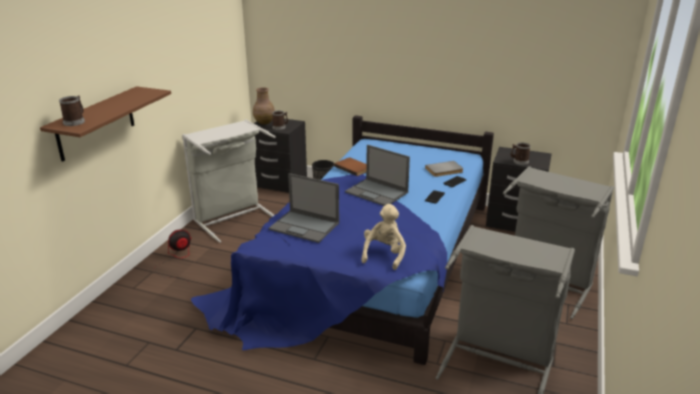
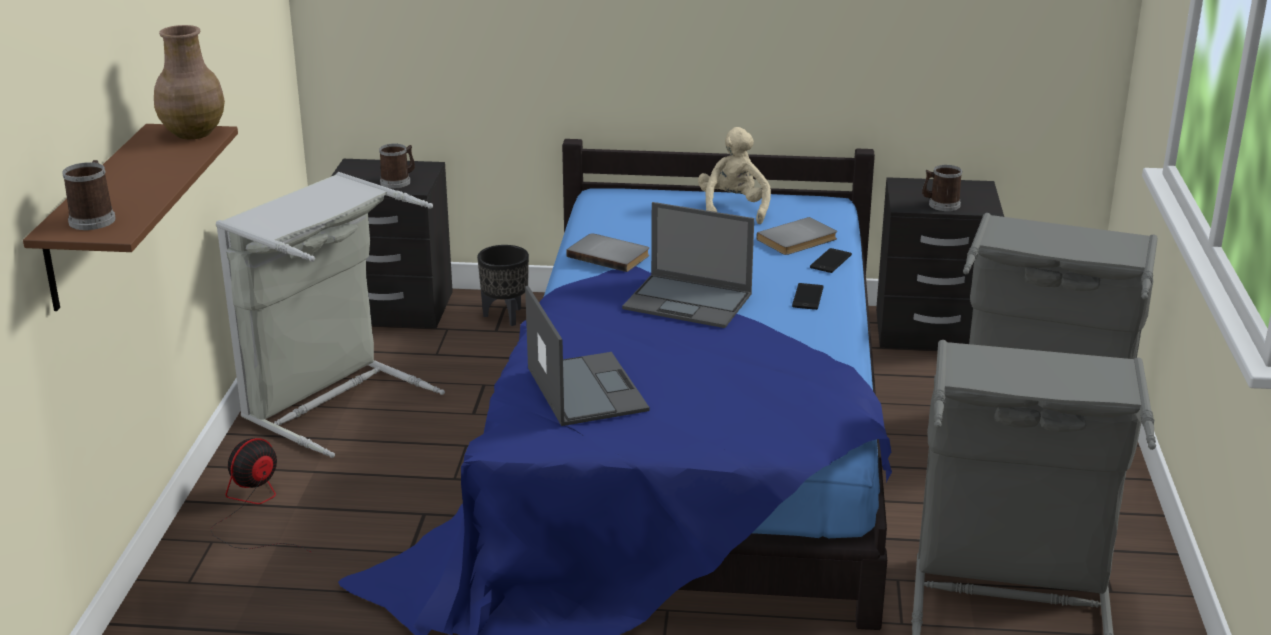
camera: 15 degrees left, 0 degrees up
brown vase [253,87,275,124] -> brown vase moved to [154,25,225,139]
laptop [269,173,339,243] -> laptop turned 120 degrees counterclockwise [525,286,650,426]
brown book [334,157,366,176] -> grey book [566,233,649,272]
beige plush toy [361,204,406,270] -> beige plush toy moved to [698,127,771,224]

